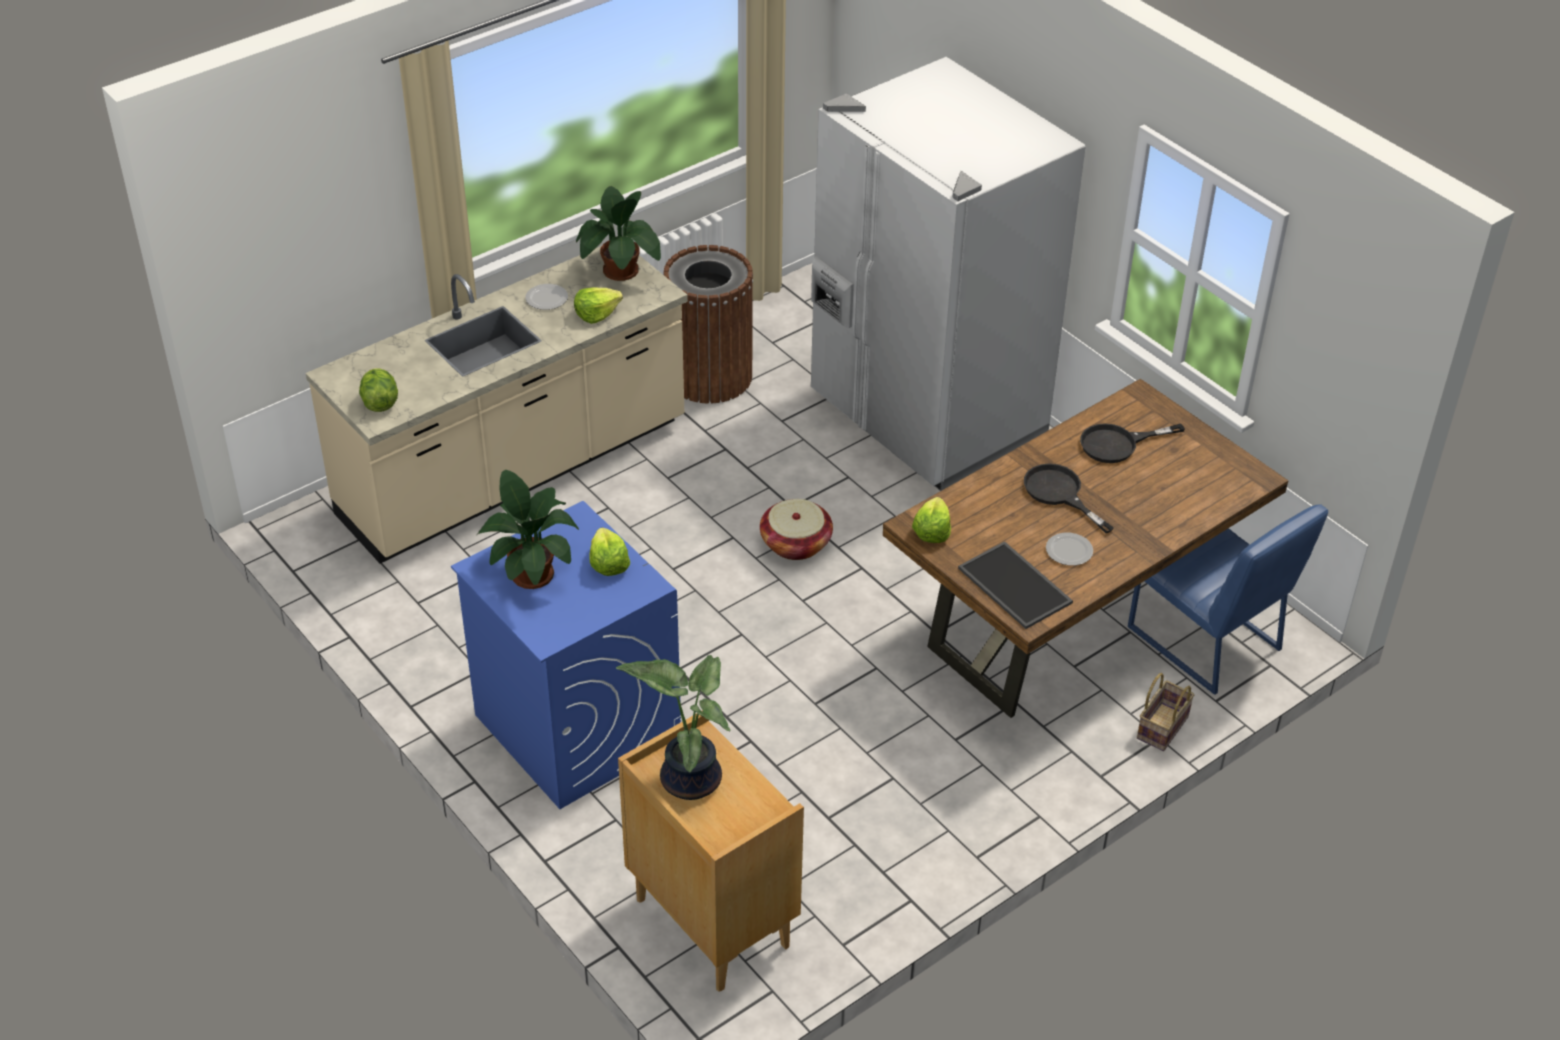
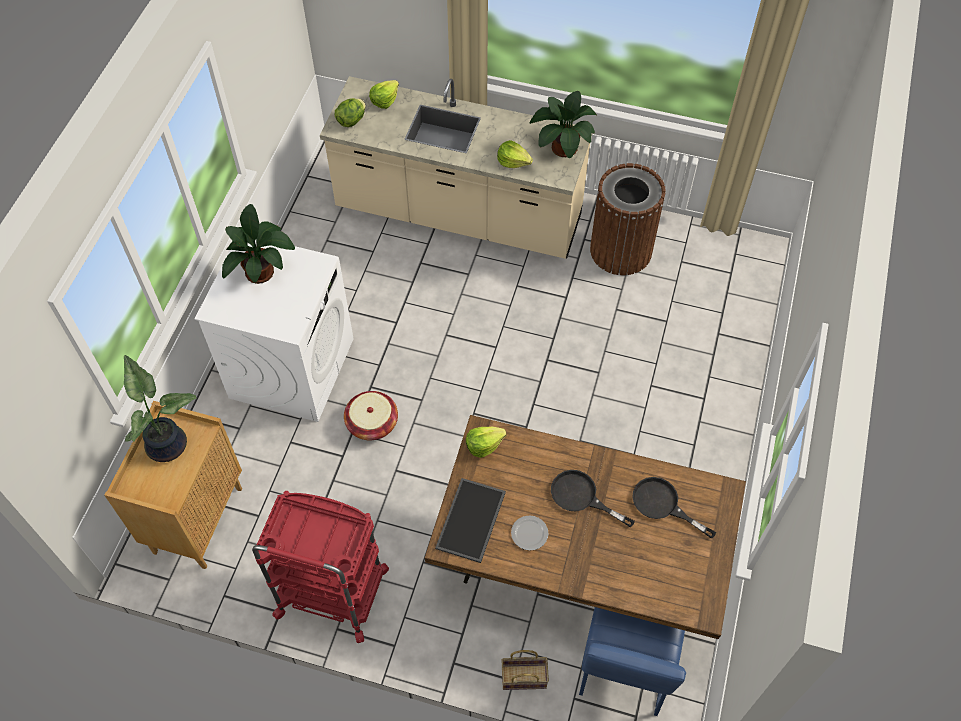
camera: 55 degrees right, 15 degrees up
blue washing machine [451,501,681,809] -> white washing machine [194,240,354,422]
plate [525,284,568,310] -> none
lettuce [589,527,630,576] -> lettuce moved to [369,80,399,109]
basket [760,499,833,560] -> basket moved to [344,391,398,440]
white fridge [811,57,1086,491] -> none
black frying pan [1024,464,1114,533] -> black frying pan turned 75 degrees counterclockwise [551,470,635,527]
none -> red cart [252,491,389,643]

